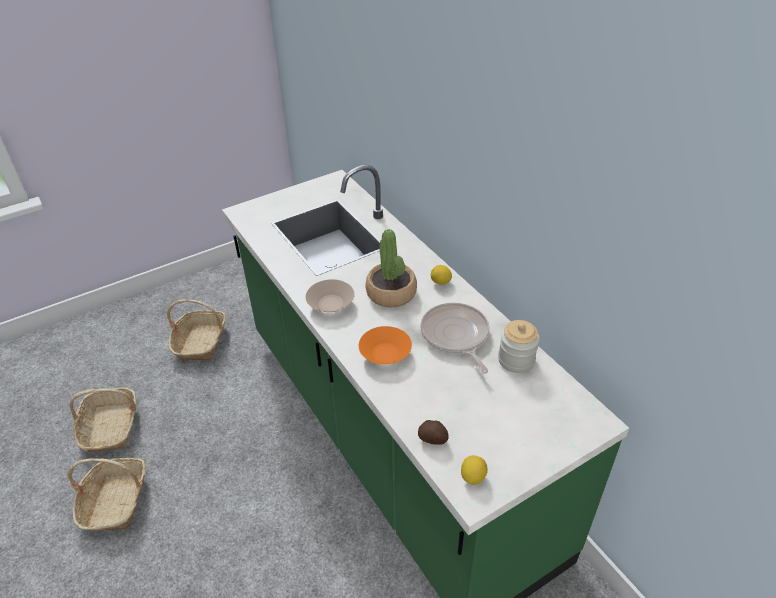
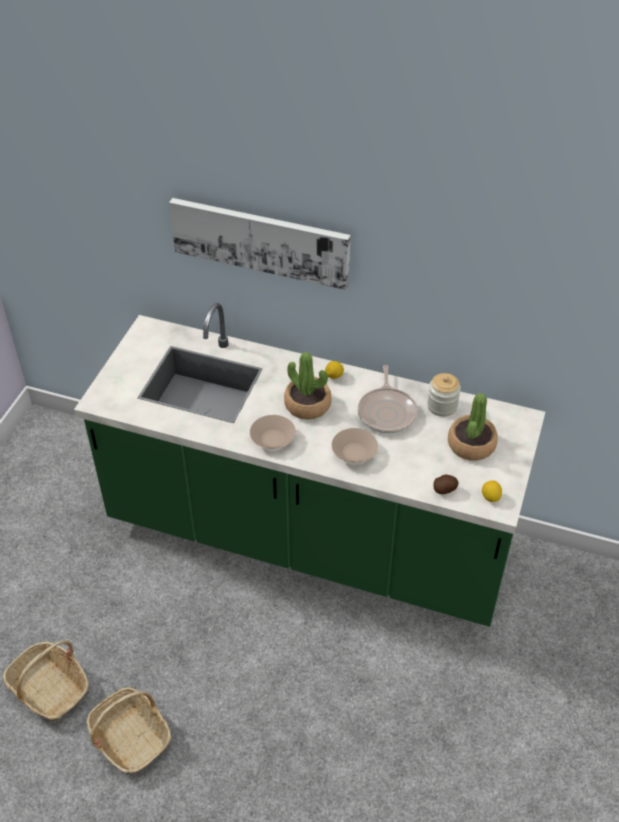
camera: 40 degrees left, 5 degrees up
basket [167,299,226,361] -> none
orange bowl [359,326,412,364] -> beige bowl [332,428,378,463]
frying pan [421,303,490,374] -> frying pan turned 120 degrees counterclockwise [358,365,418,434]
none -> picture [169,198,350,290]
none -> potted plant [448,393,498,461]

